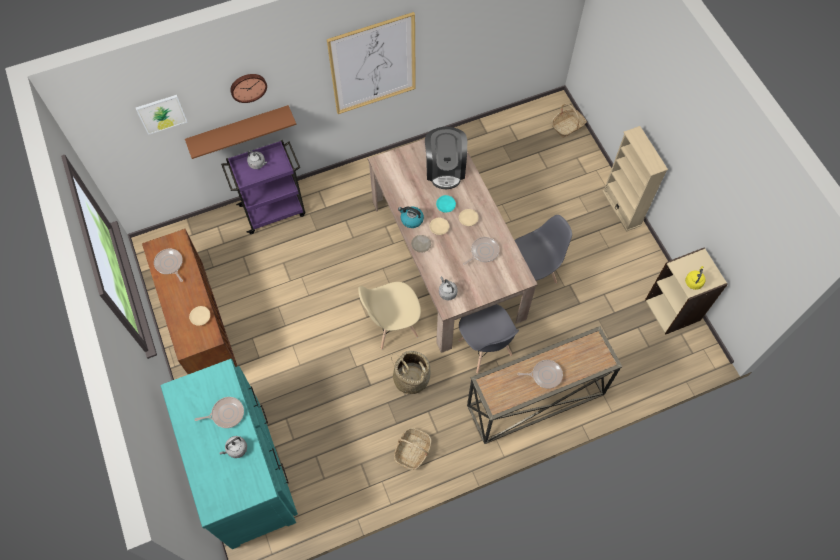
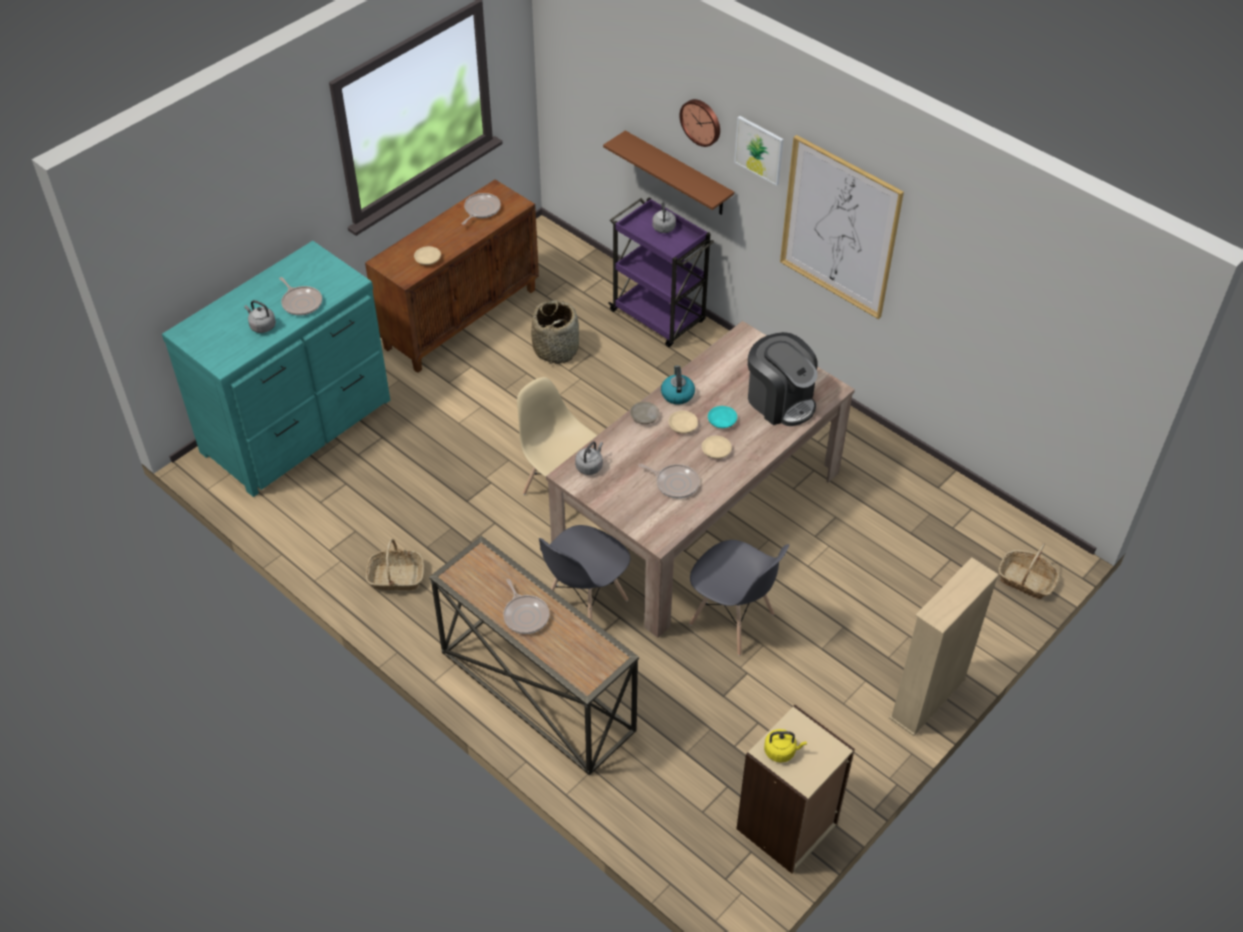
camera: 65 degrees right, 15 degrees down
picture [136,95,188,135] -> picture moved to [734,116,784,186]
basket [391,351,431,394] -> basket moved to [531,300,579,364]
coffee machine [425,127,467,189] -> coffee machine turned 105 degrees counterclockwise [748,332,818,426]

